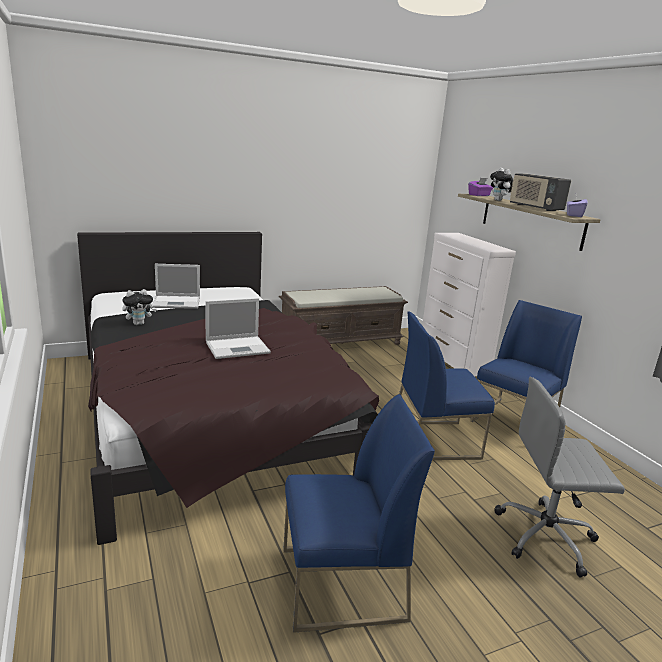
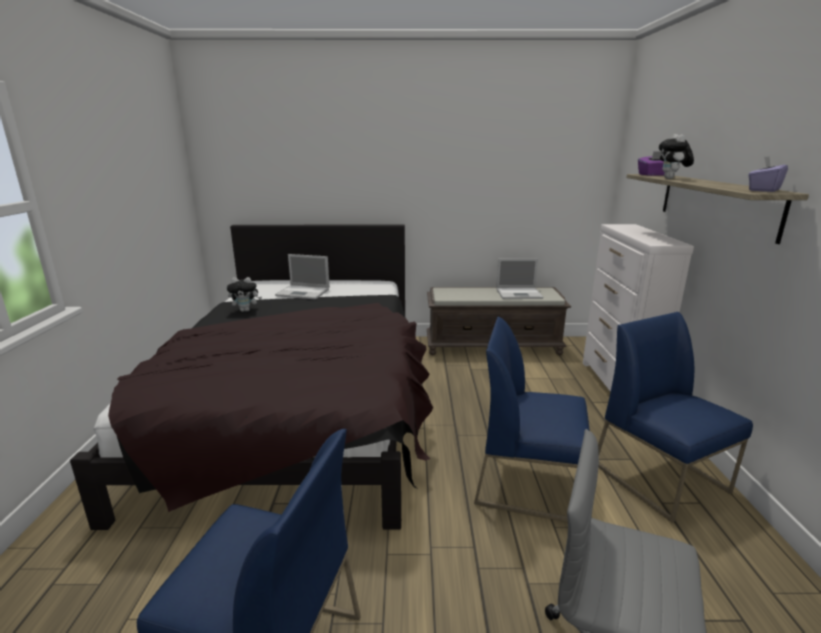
camera: 25 degrees right, 0 degrees up
laptop [205,298,271,359] -> laptop moved to [496,259,543,299]
blue chair [470,300,582,422] -> blue chair turned 90 degrees counterclockwise [598,312,753,523]
radio [510,173,571,211] -> none

